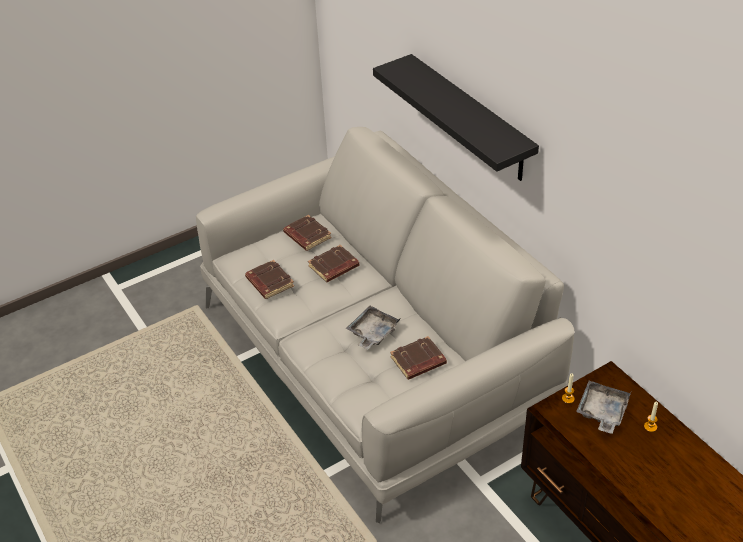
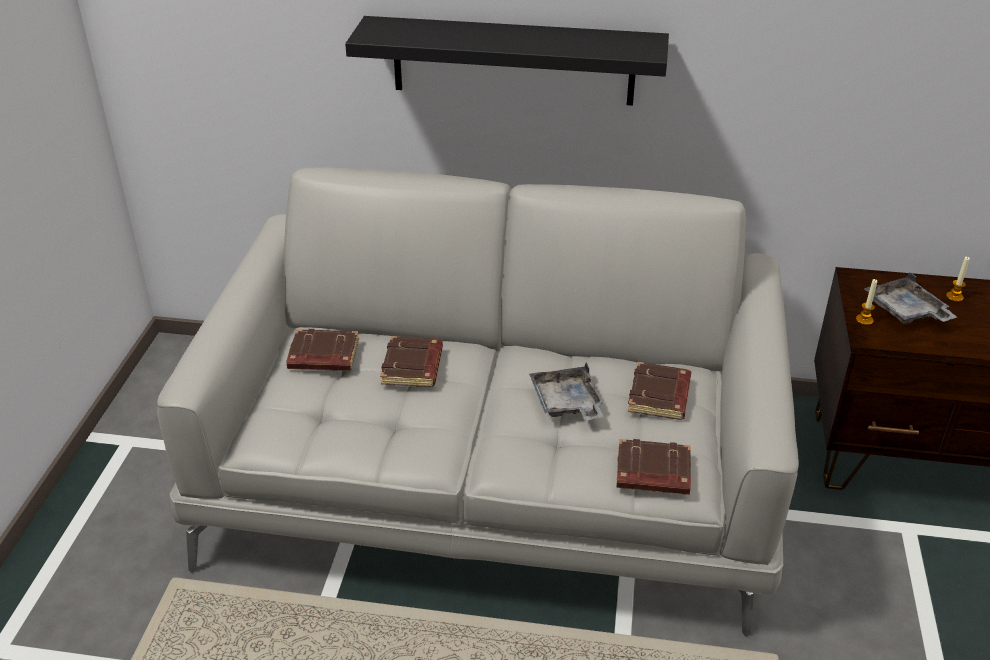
camera: 50 degrees left, 5 degrees down
brown book [245,260,294,299] -> brown book moved to [616,439,691,495]

